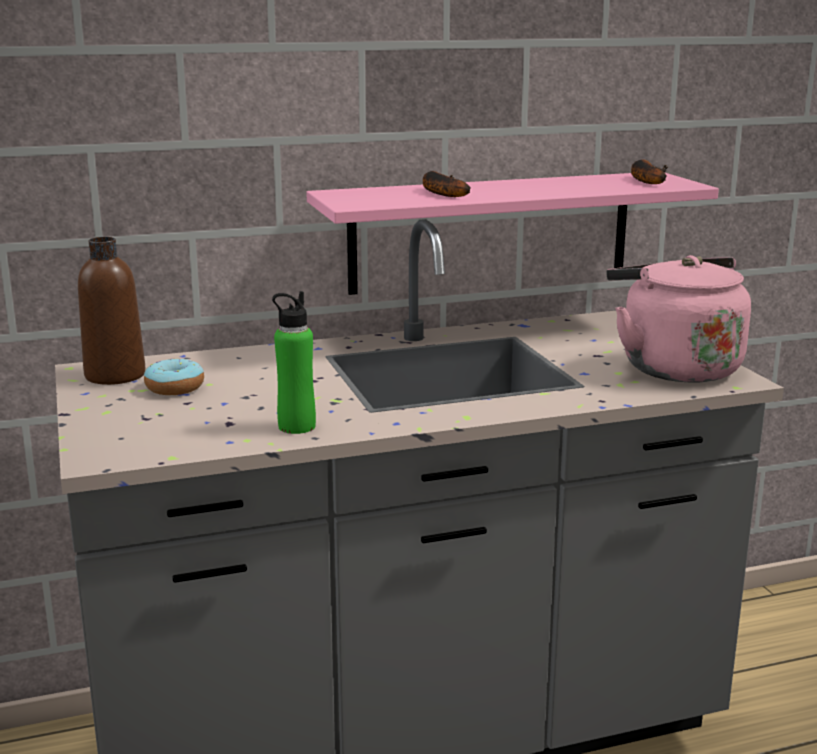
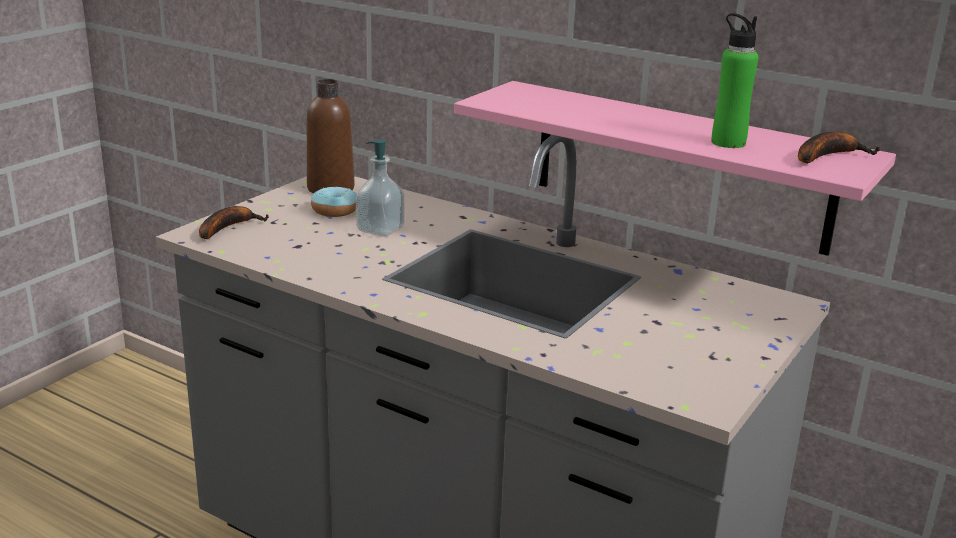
camera: 50 degrees right, 5 degrees up
green bottle [272,291,316,434] -> green bottle moved to [711,13,758,148]
banana [423,171,471,197] -> banana moved to [199,206,269,239]
pink kettle [606,255,751,383] -> none
none -> soap dispenser [356,139,405,237]

